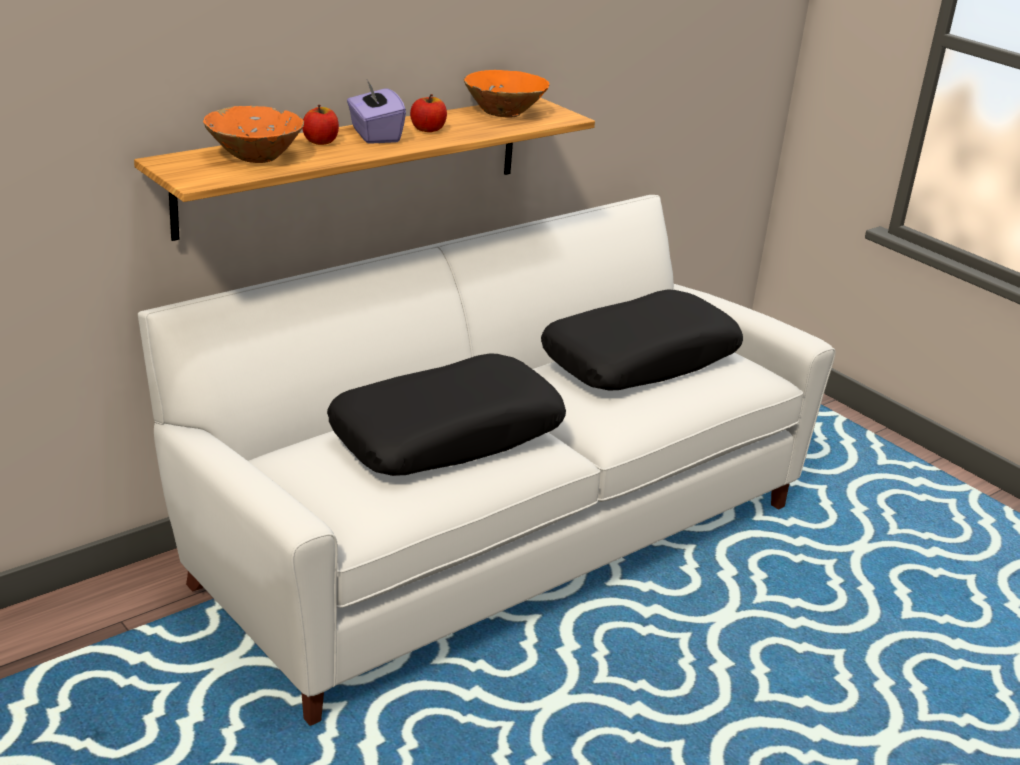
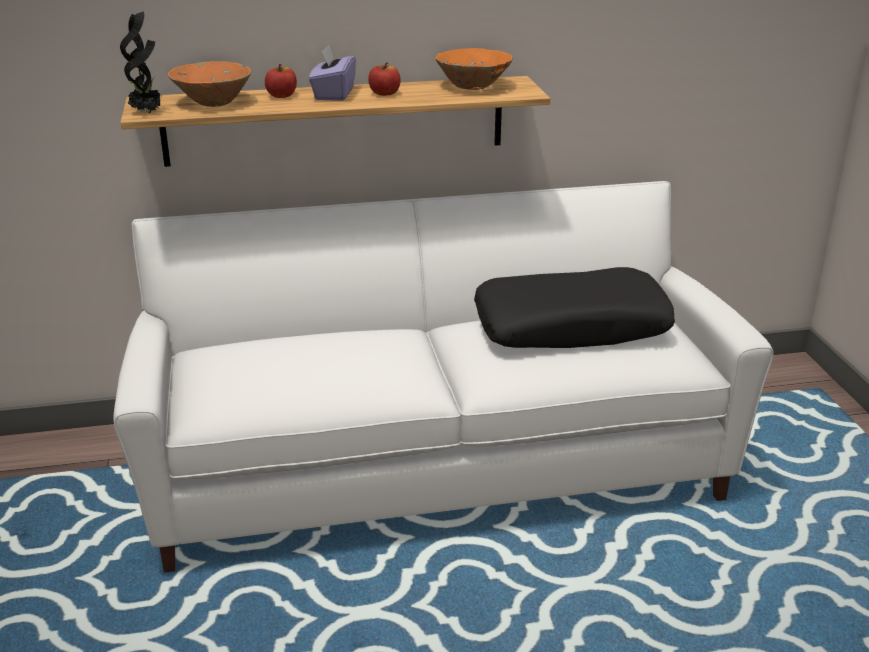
camera: 30 degrees right, 0 degrees up
black pillow [327,353,566,476] -> none
none -> potted plant [120,11,162,113]

